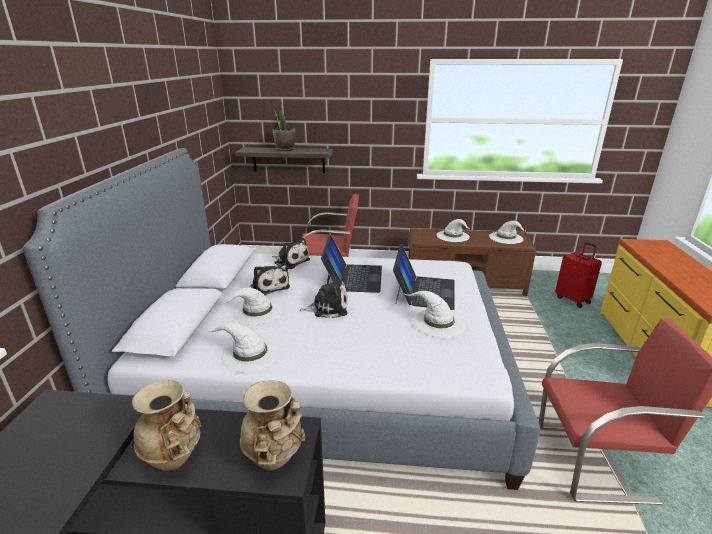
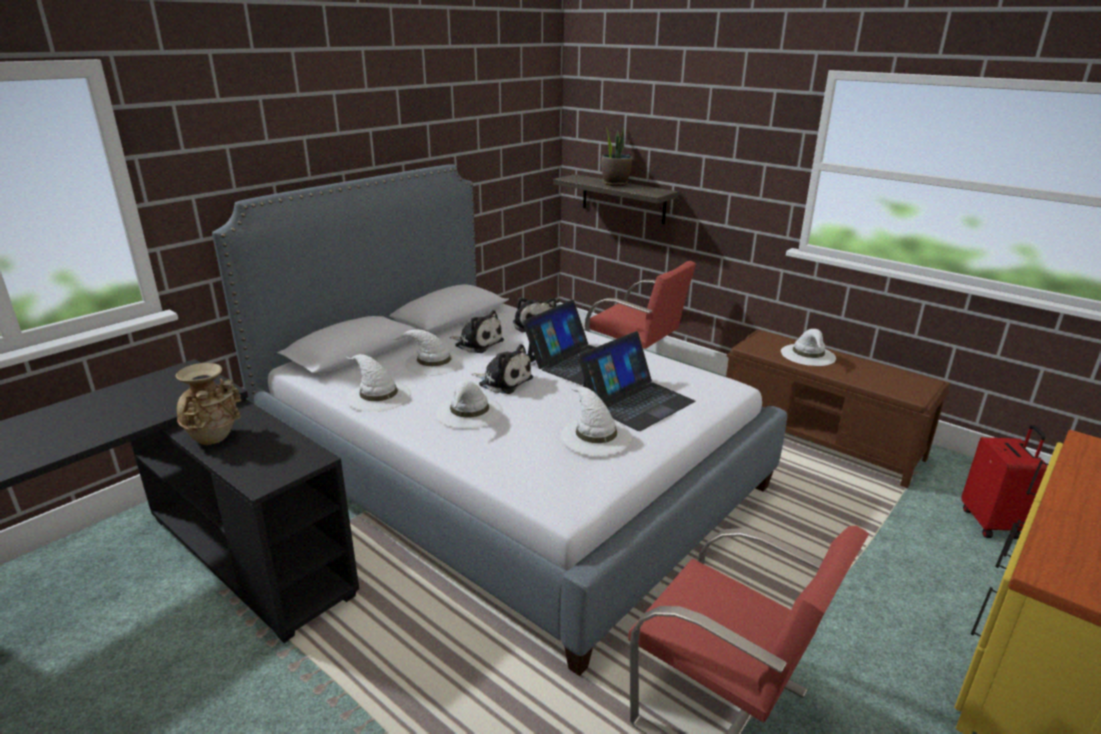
camera: 35 degrees right, 0 degrees up
beige vase [240,380,305,471] -> none
plush toy [251,262,290,295] -> plush toy turned 60 degrees counterclockwise [449,310,504,353]
white hat [489,221,525,244] -> white hat moved to [436,380,503,429]

